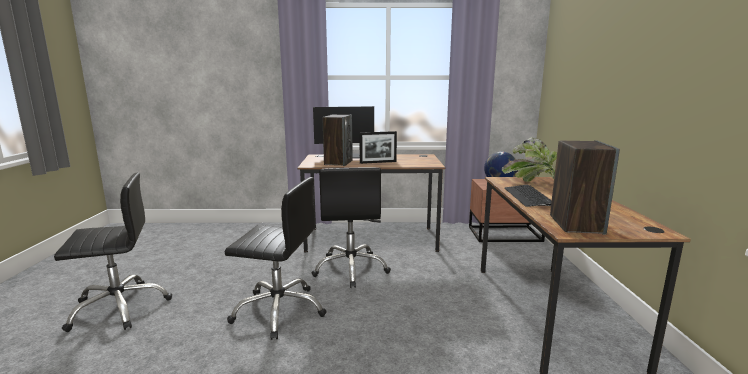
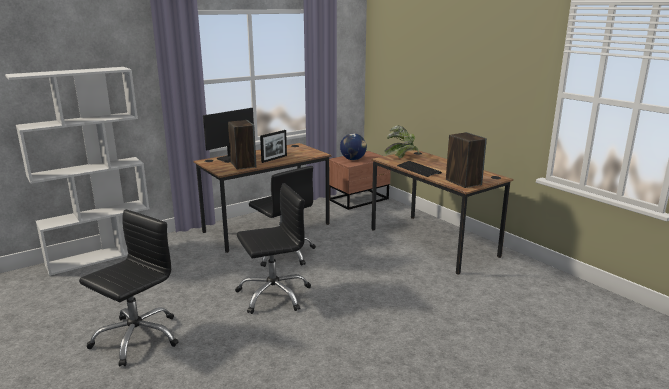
camera: 35 degrees left, 5 degrees up
none -> white bookcase [5,67,149,276]

